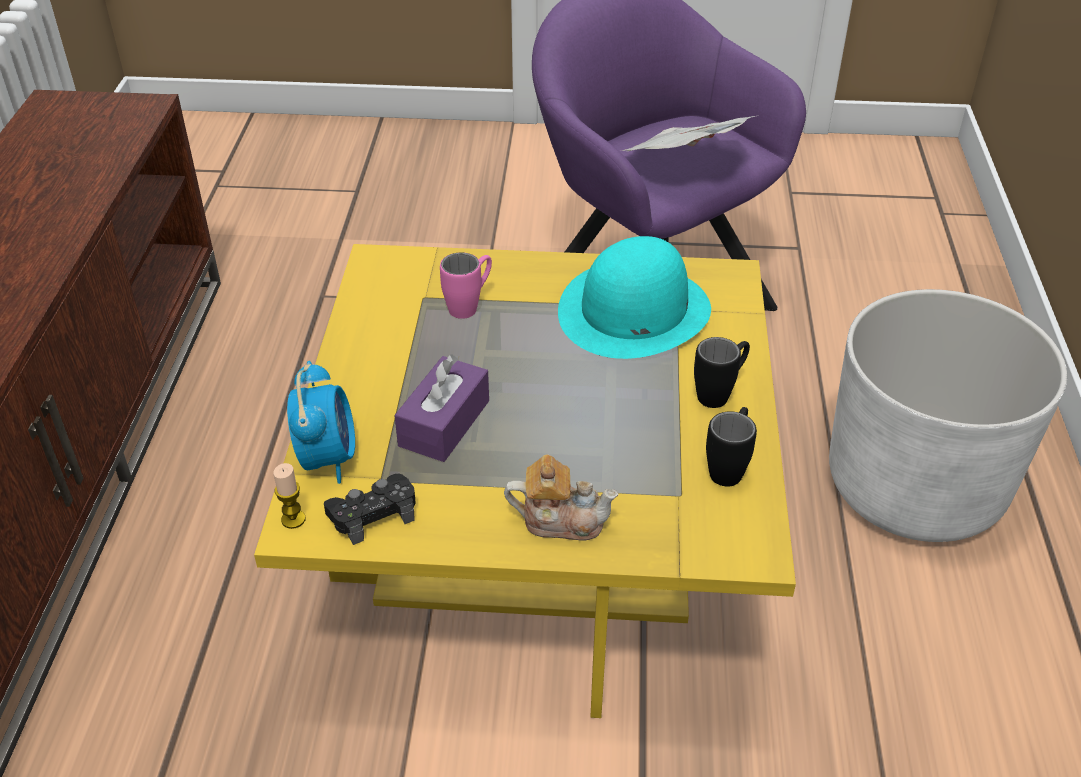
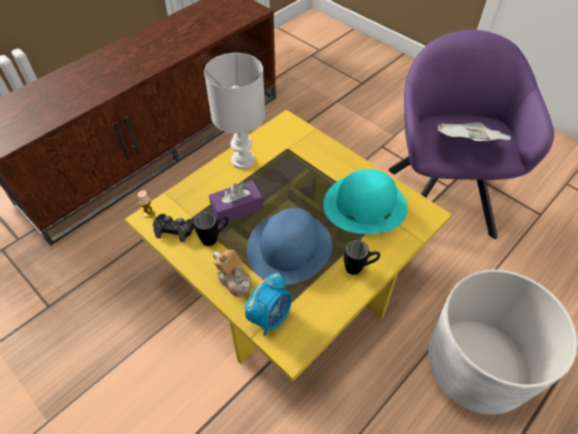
camera: 40 degrees right, 10 degrees up
alarm clock [287,361,355,484] -> alarm clock moved to [245,272,292,336]
pink mug [440,252,492,319] -> none
black mug [706,407,757,487] -> black mug moved to [194,212,228,246]
none -> white table lamp [204,53,265,169]
none -> blue hat [247,208,332,285]

